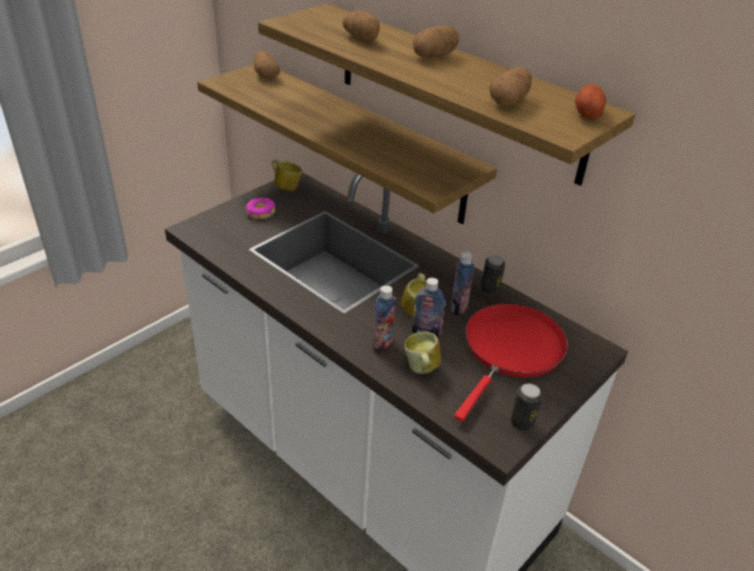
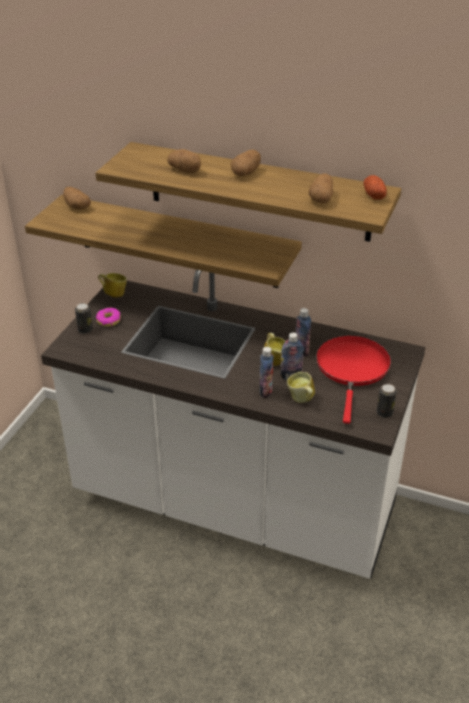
camera: 20 degrees left, 0 degrees up
can [481,255,505,296] -> can moved to [75,303,93,334]

